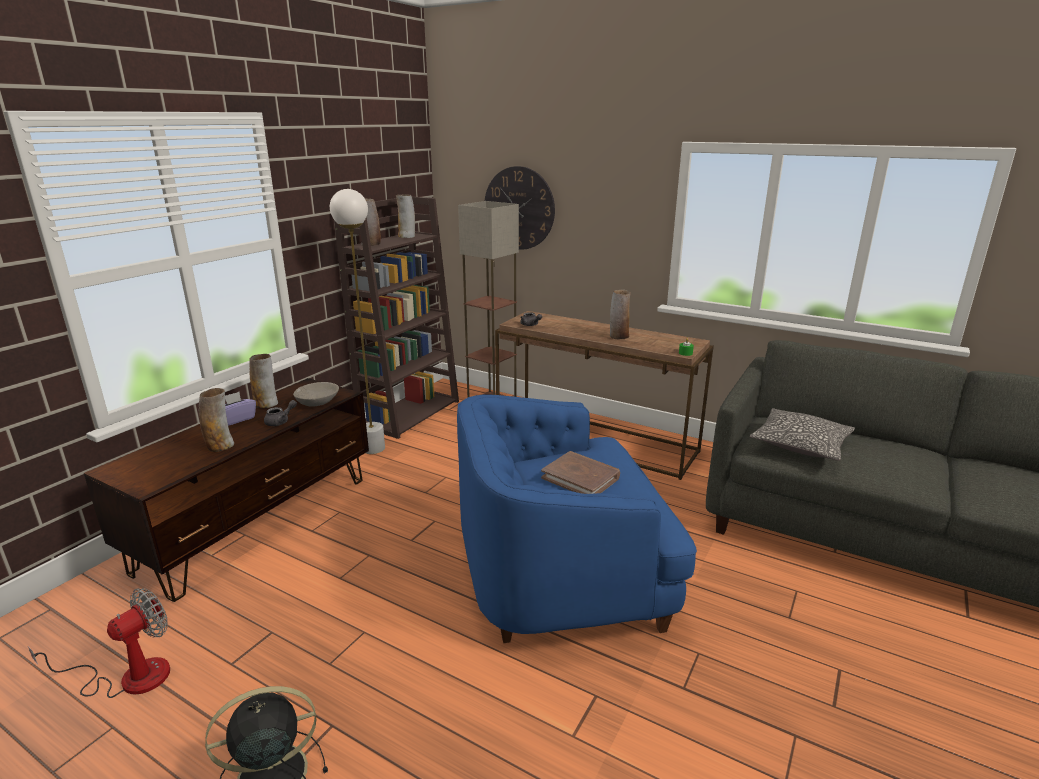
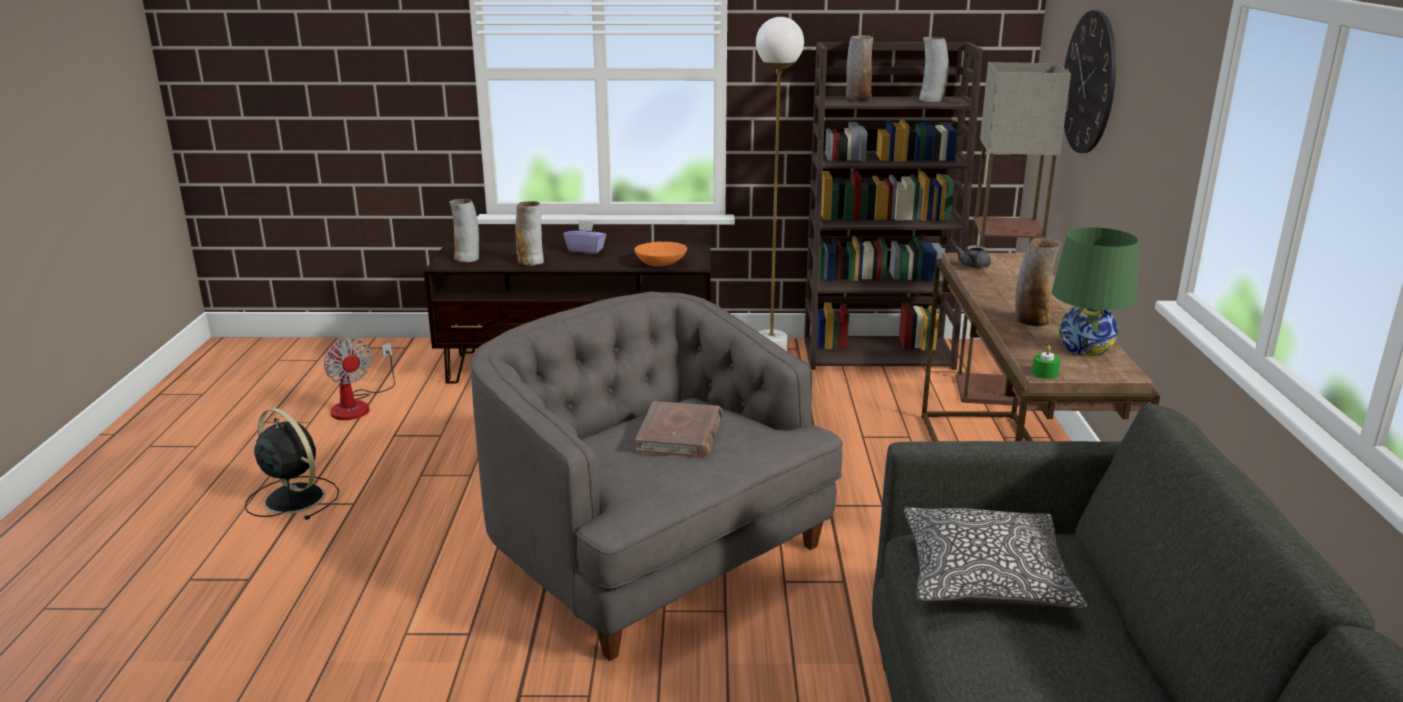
camera: 60 degrees right, 0 degrees up
fan [28,588,170,698] -> fan turned 45 degrees clockwise [324,338,395,420]
vase [249,354,278,408] -> vase moved to [449,198,479,262]
grey teapot [264,400,297,426] -> none
grey bowl [293,382,339,407] -> orange bowl [634,241,687,266]
blue armchair [457,395,697,643] -> grey armchair [471,291,843,661]
none -> green table lamp [1052,227,1139,356]

